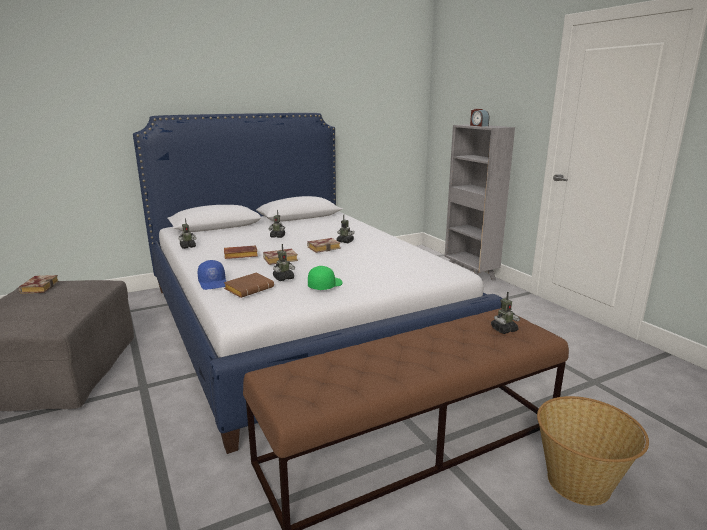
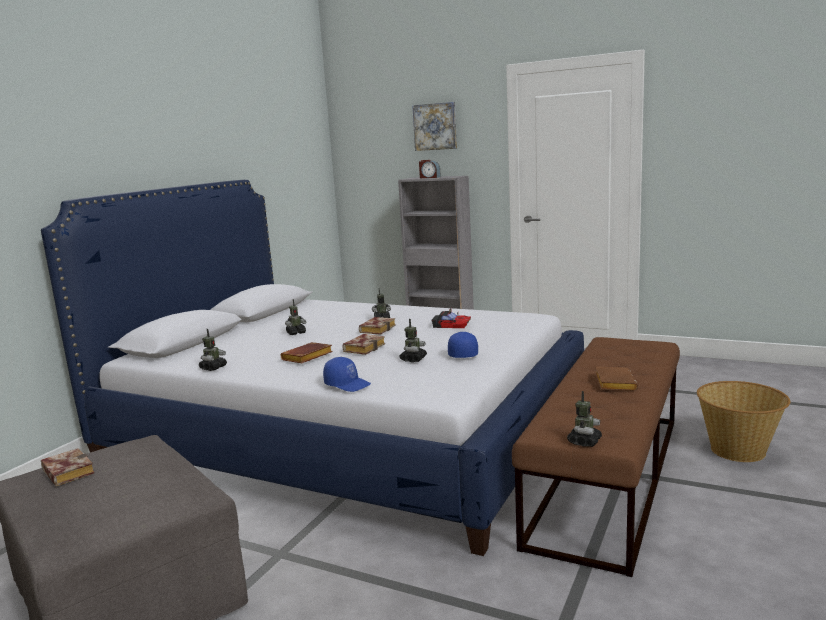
camera: 35 degrees left, 5 degrees down
brown book [224,273,274,298] -> brown book moved to [595,366,638,391]
green cap [308,266,343,290] -> blue cap [448,332,478,358]
toy robot [491,292,520,334] -> toy robot moved to [567,391,602,447]
none -> picture [412,102,457,151]
none -> toy car [431,308,471,328]

